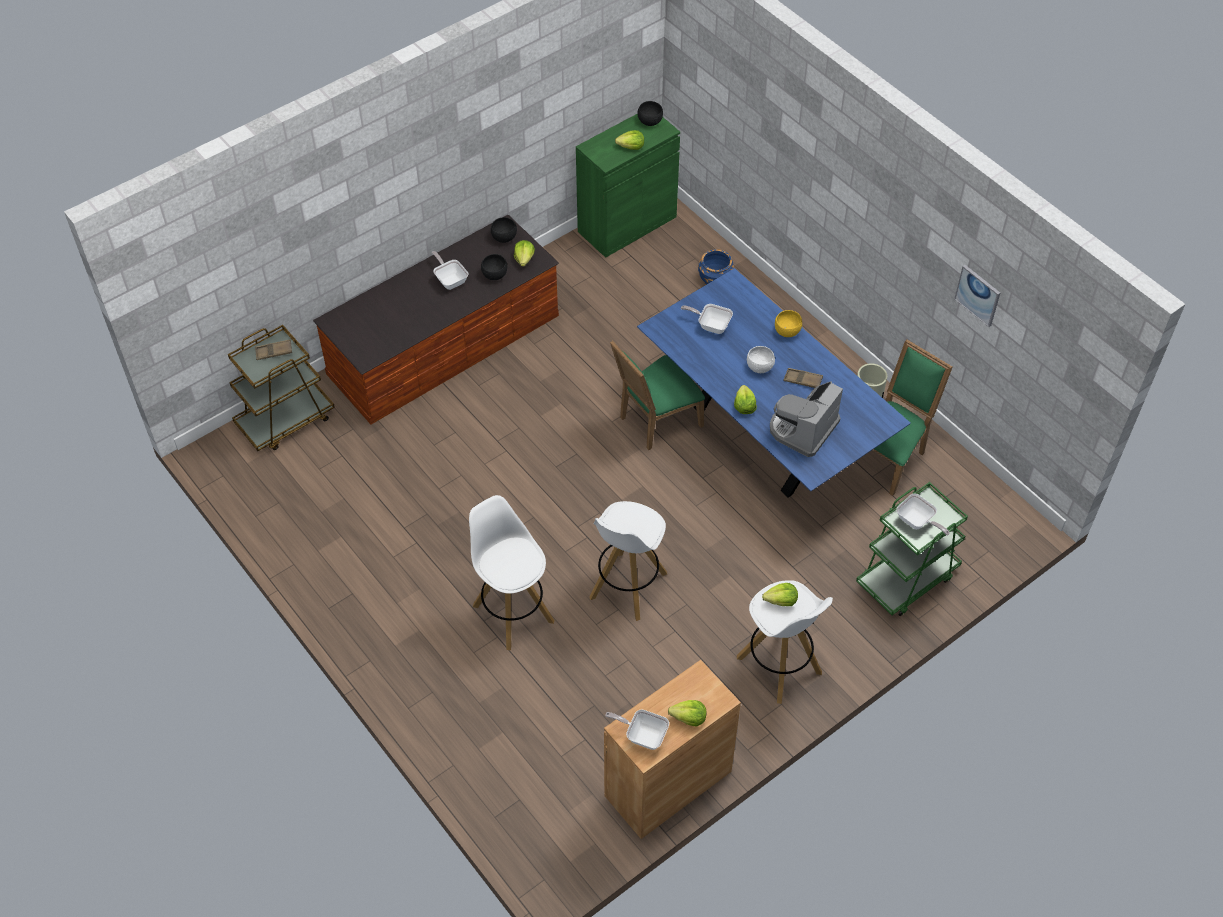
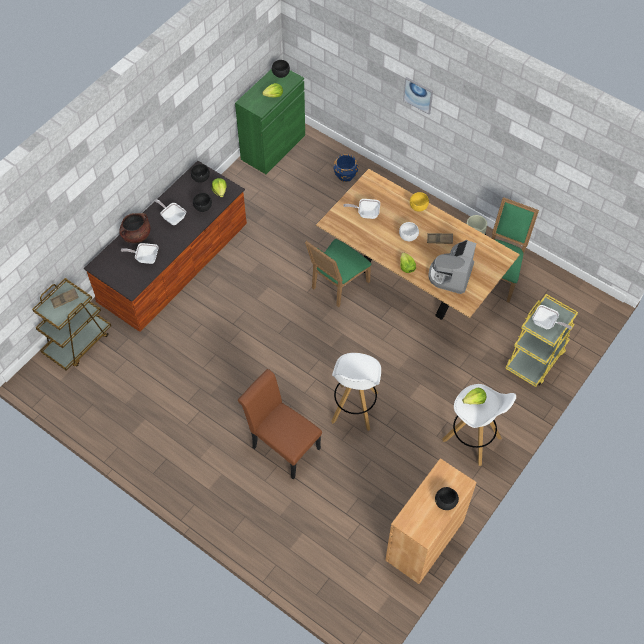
camera: 15 degrees left, 5 degrees up
white stool [469,495,554,651] -> brown chair [238,369,322,480]
frying pan [605,709,669,750] -> frying pan moved to [121,243,158,264]
blue dining table [637,268,911,498] -> brown dining table [316,169,520,320]
lettuce [668,700,707,726] -> black bowl [435,487,459,510]
green cart [856,482,968,616] -> yellow cart [505,294,578,387]
picture [954,265,1000,327] -> picture moved to [403,77,433,115]
none -> brown cooking pot [119,213,150,243]

